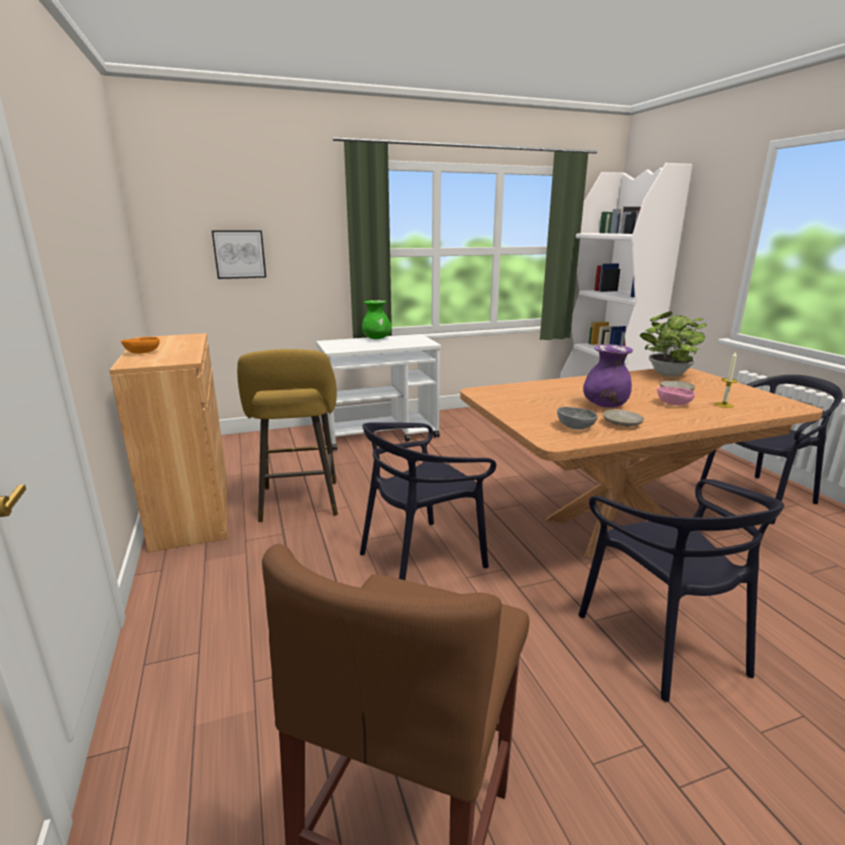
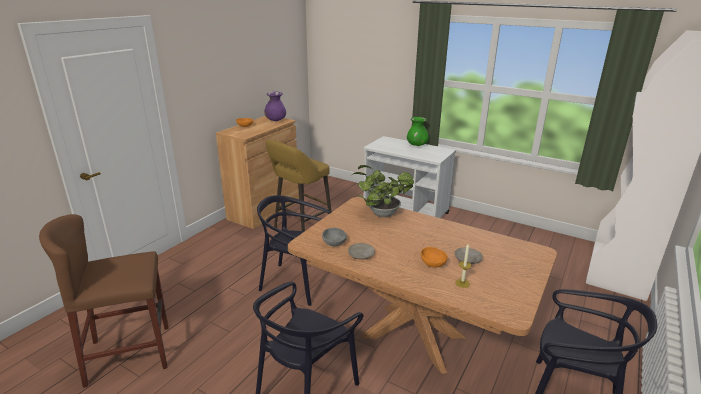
camera: 50 degrees right, 5 degrees up
picture [212,230,266,279] -> none
purple vase [583,344,633,408] -> purple vase moved to [265,92,286,121]
potted plant [640,311,707,377] -> potted plant moved to [351,165,414,217]
pink bowl [657,387,695,405] -> orange bowl [421,247,448,268]

